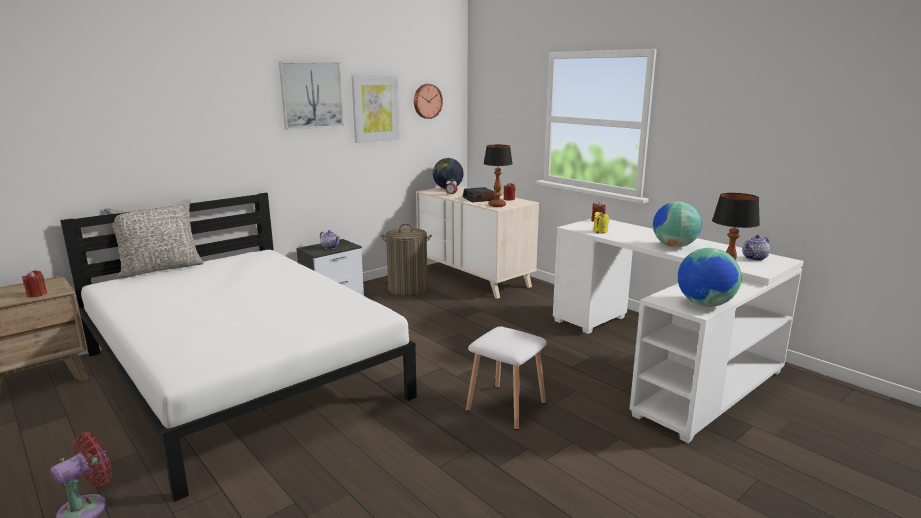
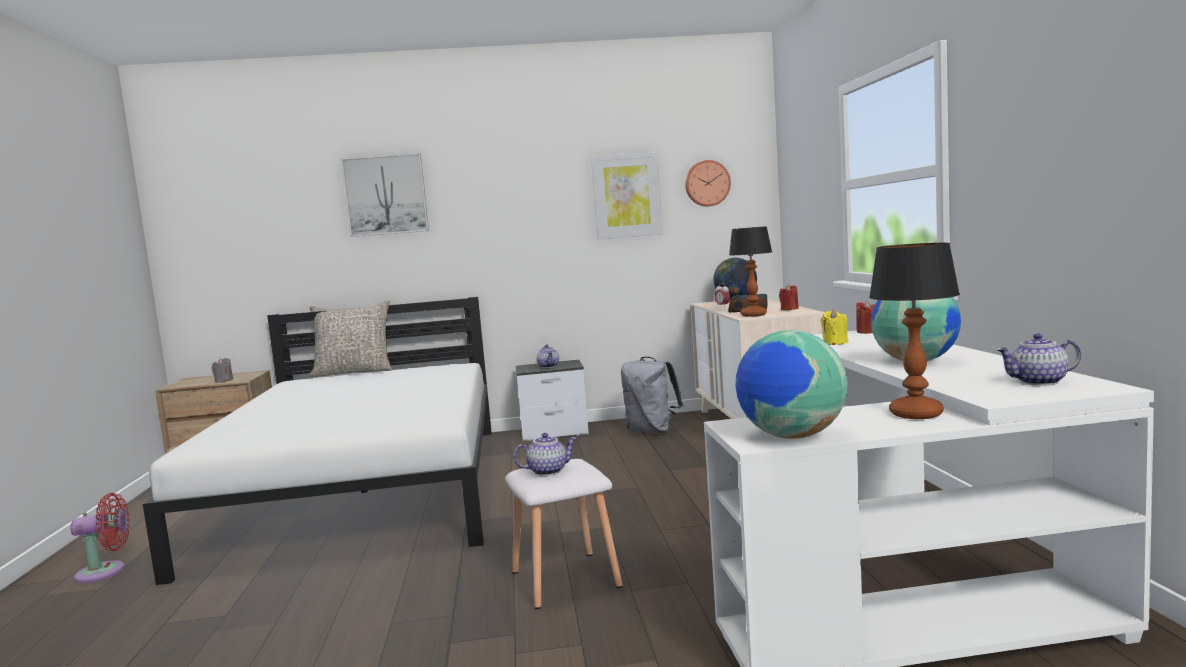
camera: 35 degrees right, 10 degrees down
red candle [22,270,47,298] -> grey candle [212,358,233,383]
picture [279,61,344,130] -> picture moved to [341,153,429,237]
laundry basket [381,224,432,296] -> grey backpack [621,356,683,433]
none -> teapot [513,433,577,476]

